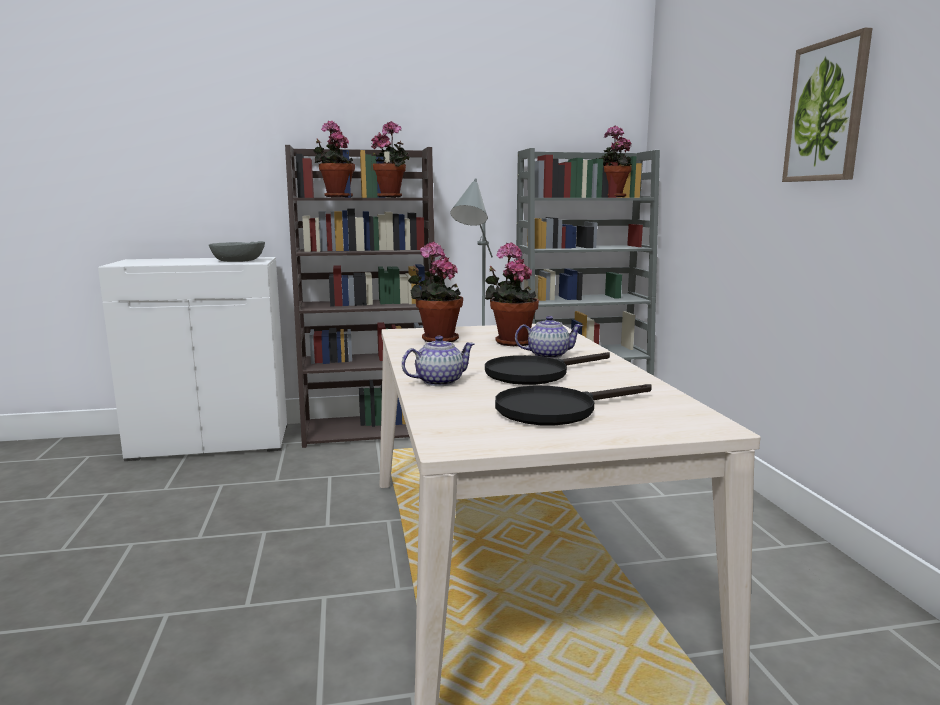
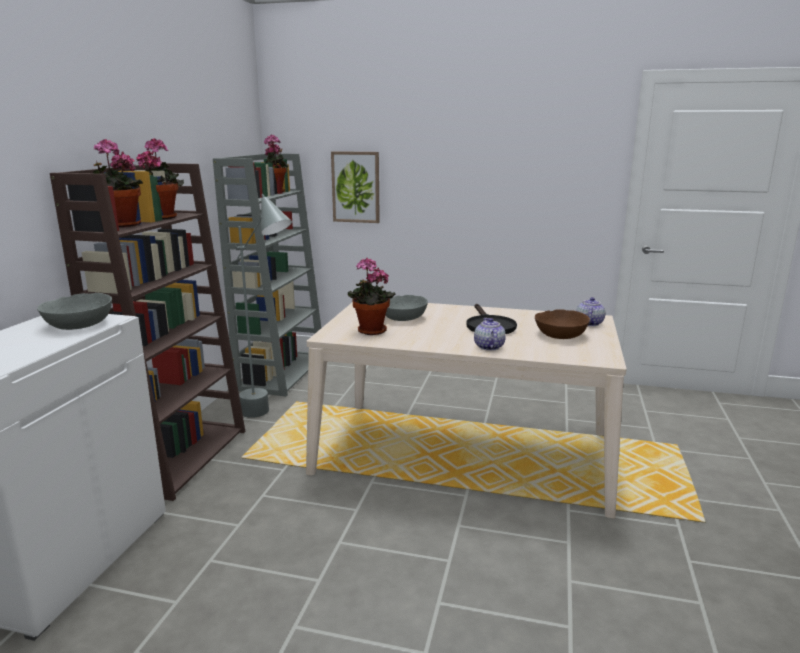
camera: 65 degrees left, 5 degrees up
potted plant [485,242,539,346] -> grey bowl [385,295,428,321]
black frying pan [495,384,652,426] -> brown bowl [535,310,590,339]
teapot [515,316,583,359] -> teapot moved to [576,297,605,326]
picture [782,28,873,182] -> picture moved to [331,151,380,223]

